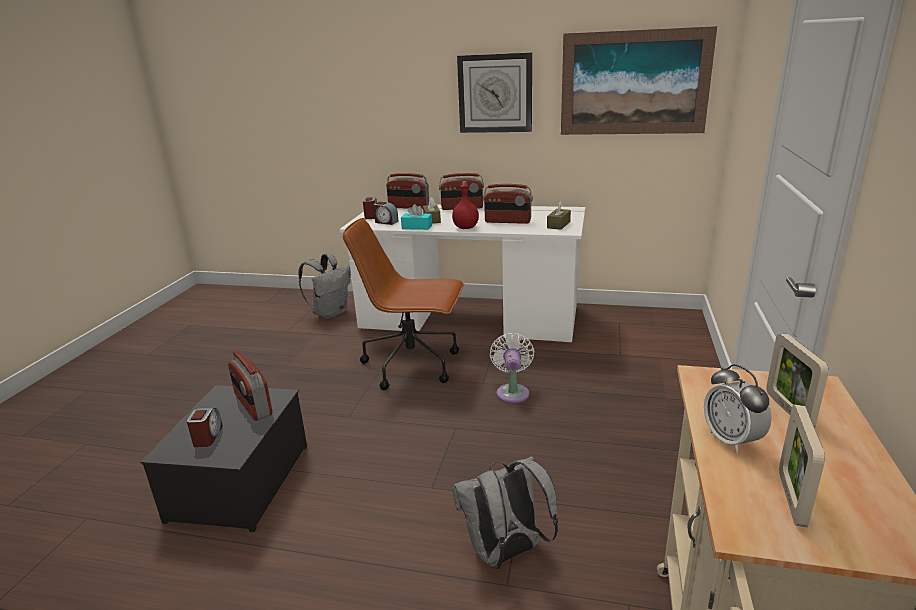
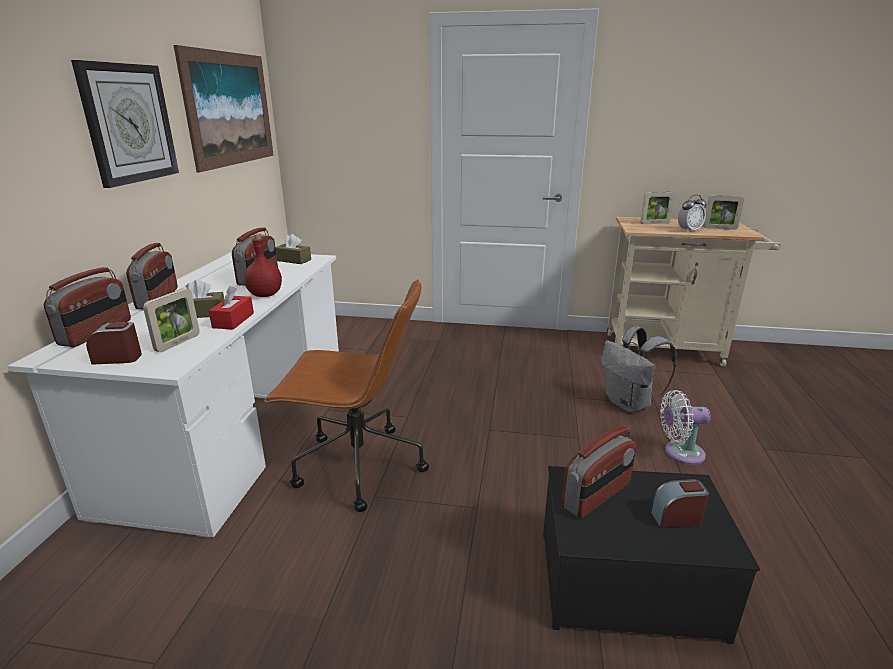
camera: 95 degrees left, 0 degrees up
grey backpack [298,253,351,319] -> none
brown office chair [343,218,464,390] -> brown office chair turned 90 degrees counterclockwise [264,279,429,512]
alarm clock [373,202,399,225] -> picture frame [143,288,200,352]
turquoise tissue box [401,204,432,230] -> red tissue box [209,286,254,330]
white fan [490,333,534,403] -> white fan moved to [660,390,711,465]

